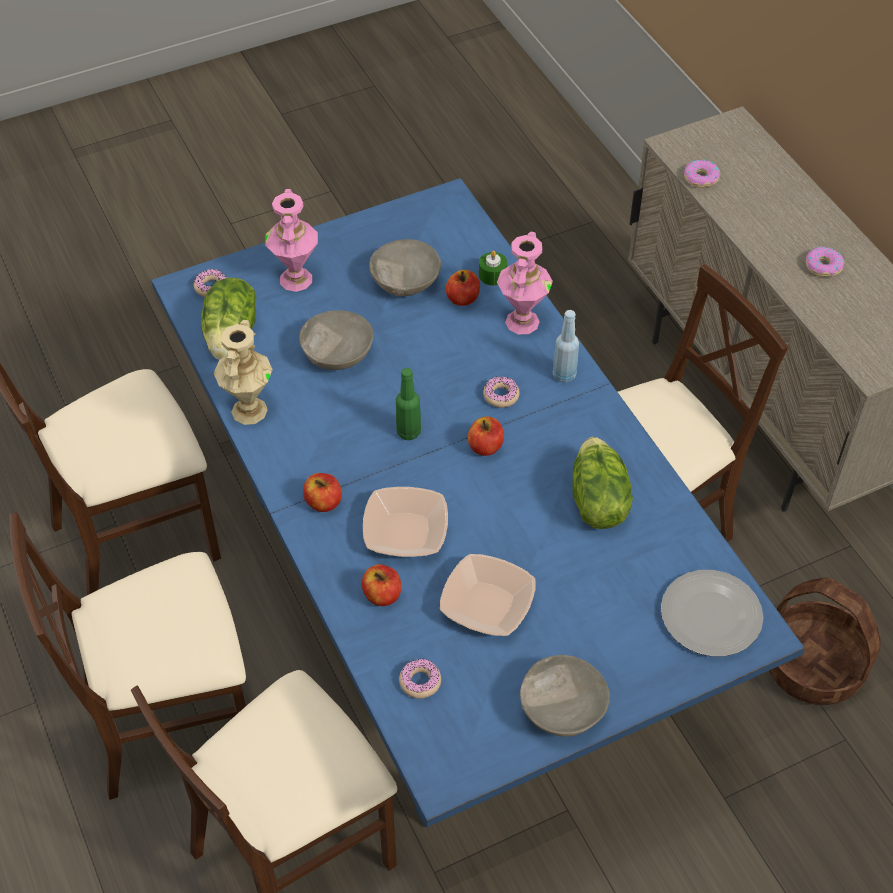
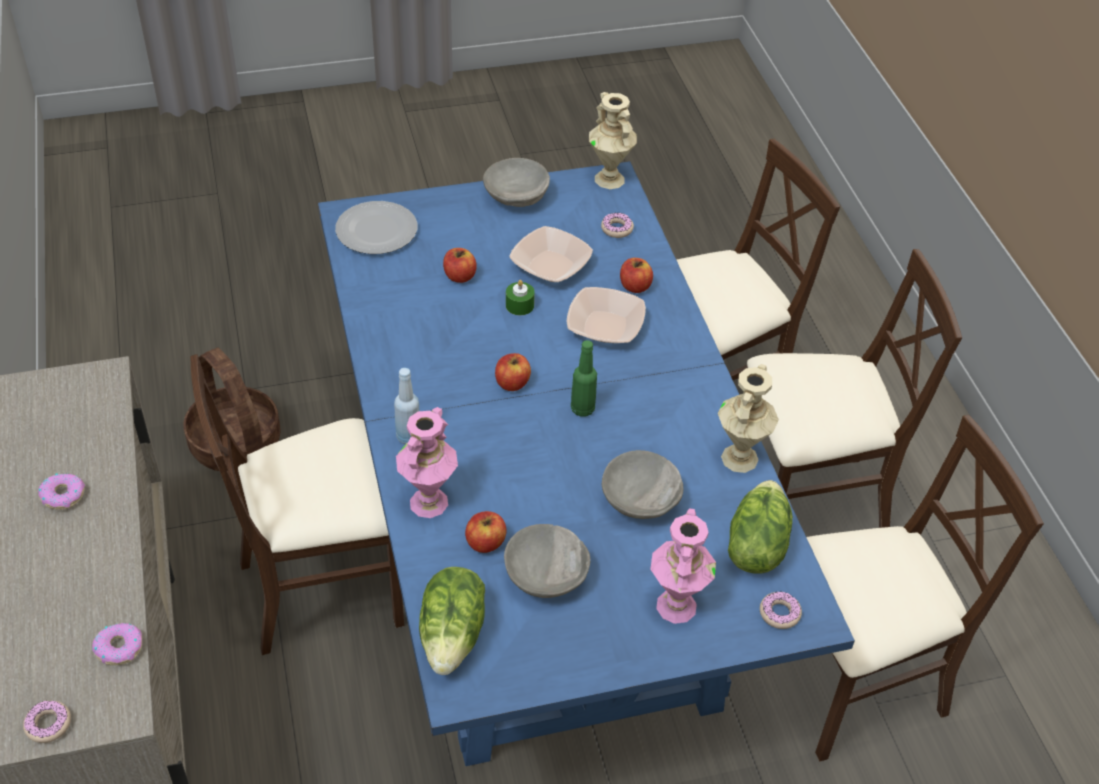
camera: 170 degrees left, 5 degrees down
apple [303,473,342,512] -> apple moved to [443,248,477,283]
green candle [479,250,507,285] -> green candle moved to [506,280,535,315]
donut [483,377,520,408] -> donut moved to [23,701,71,743]
lettuce [572,437,633,529] -> lettuce moved to [419,567,485,675]
none -> beige vase [589,92,637,189]

